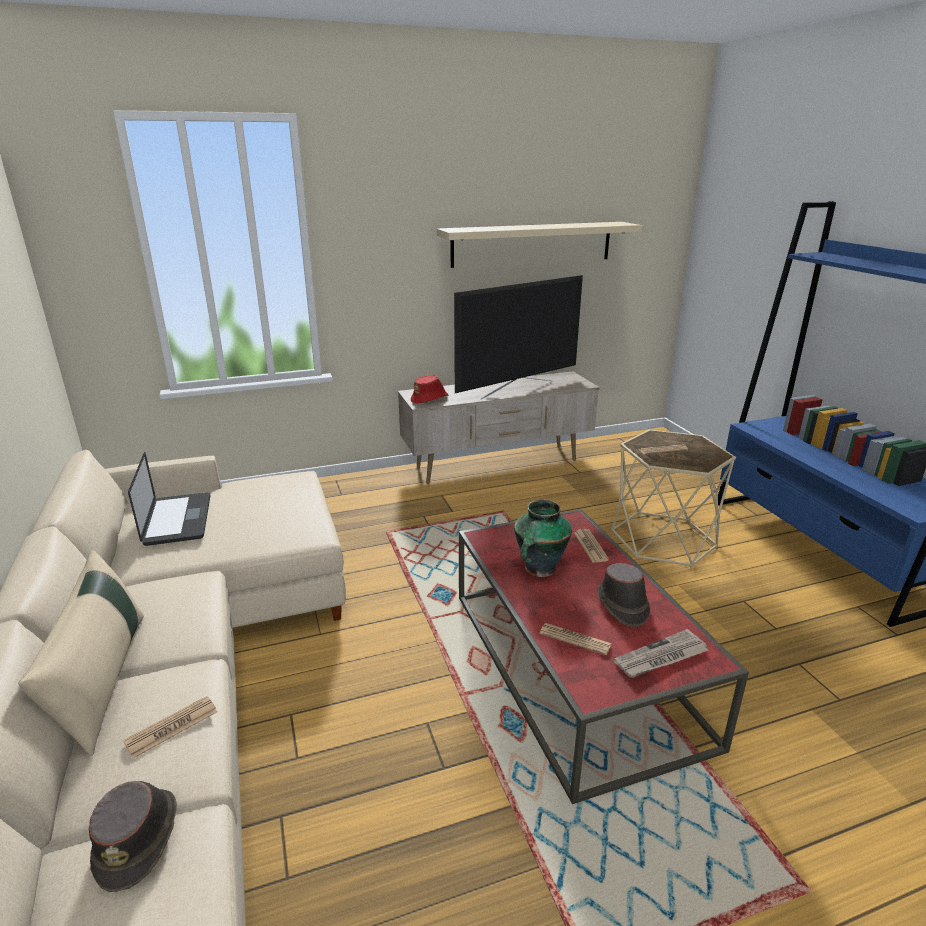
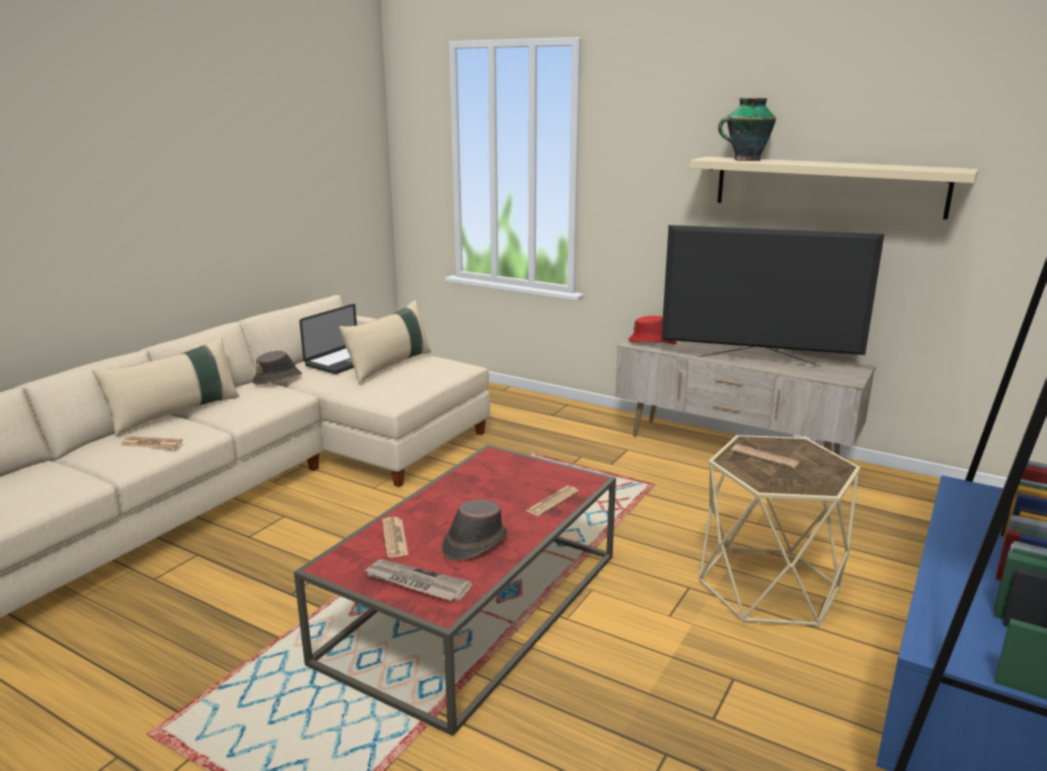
camera: 50 degrees right, 5 degrees down
brown hat [89,781,177,892] -> brown hat moved to [253,351,302,385]
vase [514,499,572,577] -> vase moved to [718,98,776,161]
none -> beige pillow [339,300,431,384]

